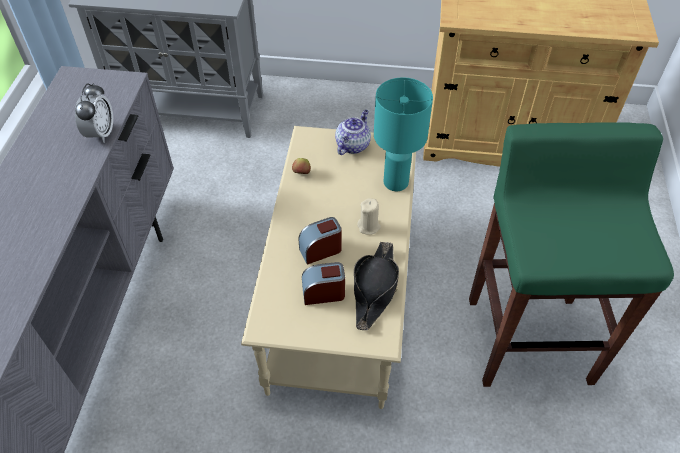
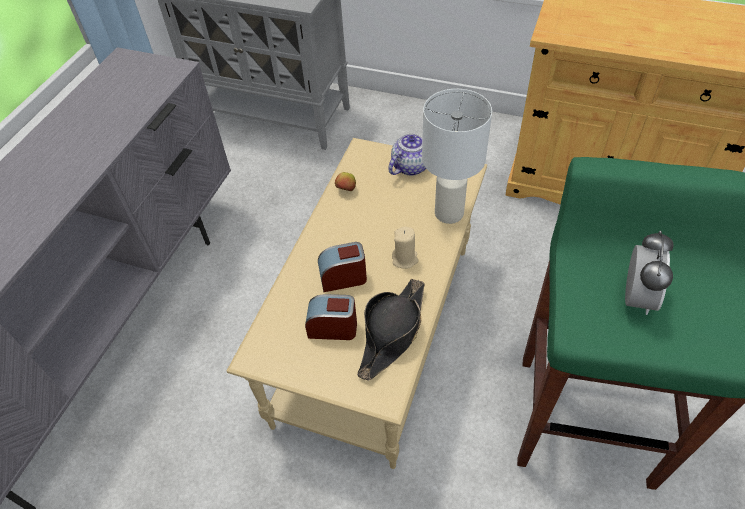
camera: 15 degrees right, 0 degrees up
alarm clock [75,83,113,143] -> alarm clock moved to [625,231,674,315]
turquoise table lamp [374,77,433,191] -> white table lamp [422,89,492,224]

